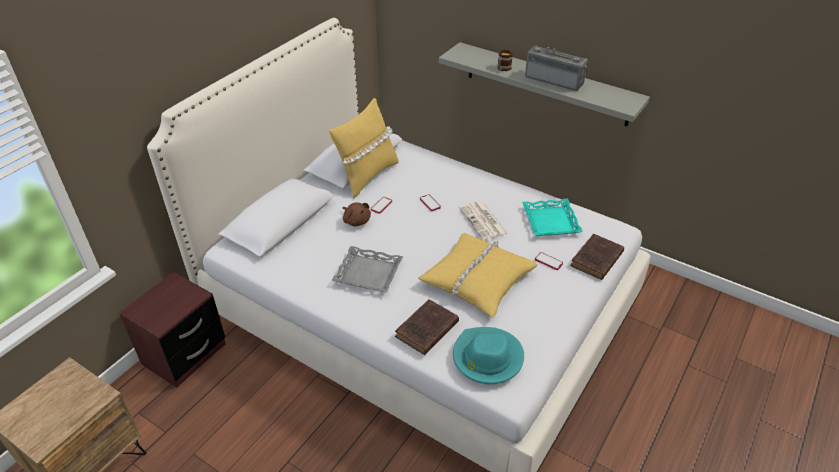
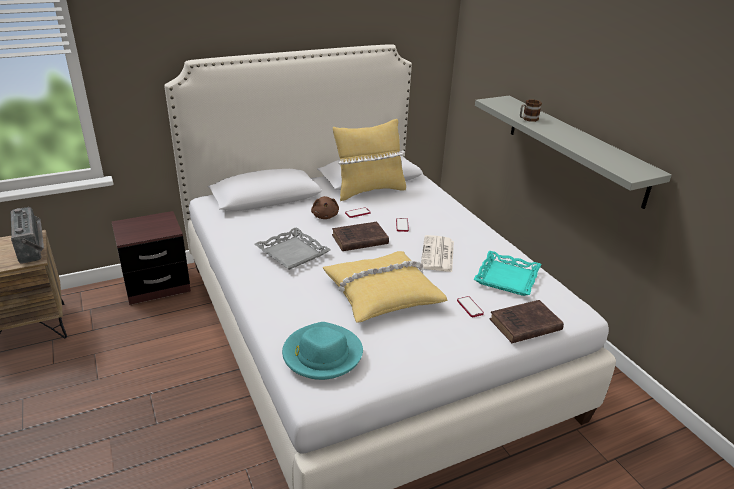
camera: 30 degrees right, 10 degrees down
brown book [395,299,459,355] -> brown book moved to [332,222,389,251]
radio [525,46,589,91] -> radio moved to [10,207,44,264]

